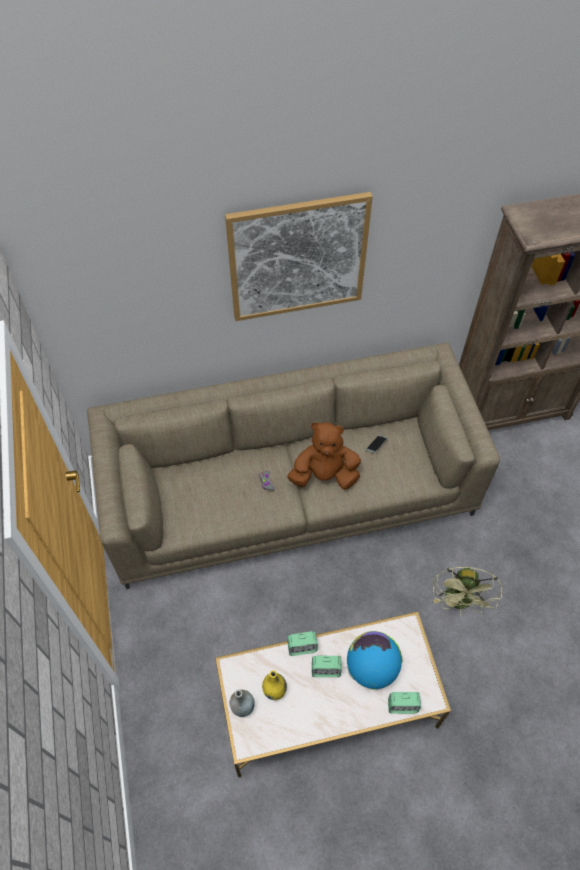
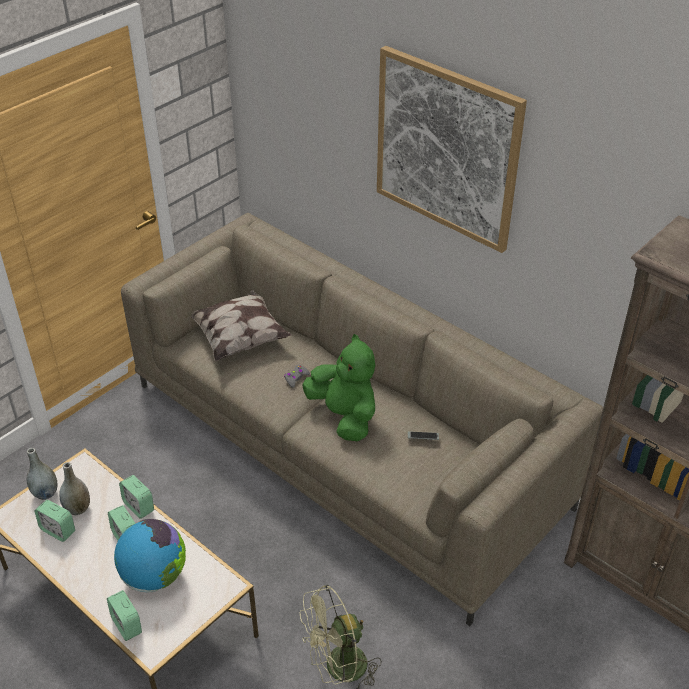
camera: 55 degrees right, 15 degrees down
yellow vase [262,670,287,700] -> grey vase [60,462,90,516]
brown plush toy [287,422,361,490] -> green plush toy [302,334,375,441]
none -> alarm clock [34,500,75,542]
none -> pillow [191,290,292,361]

